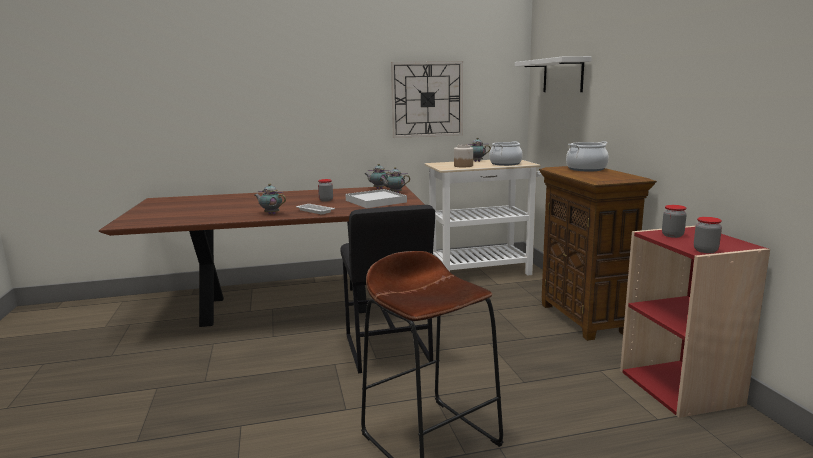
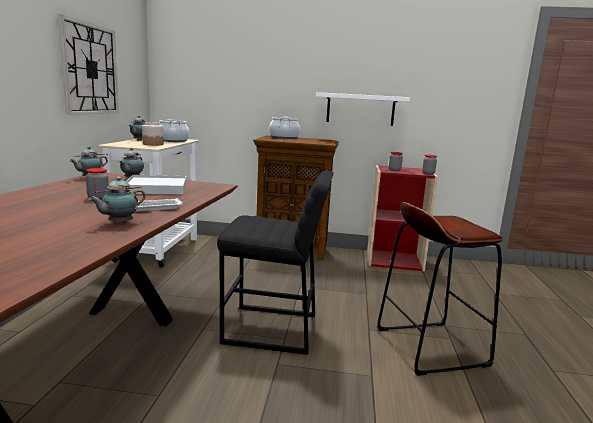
camera: 70 degrees left, 0 degrees up
white shelf [515,56,592,92] -> white shelf moved to [316,92,410,126]

